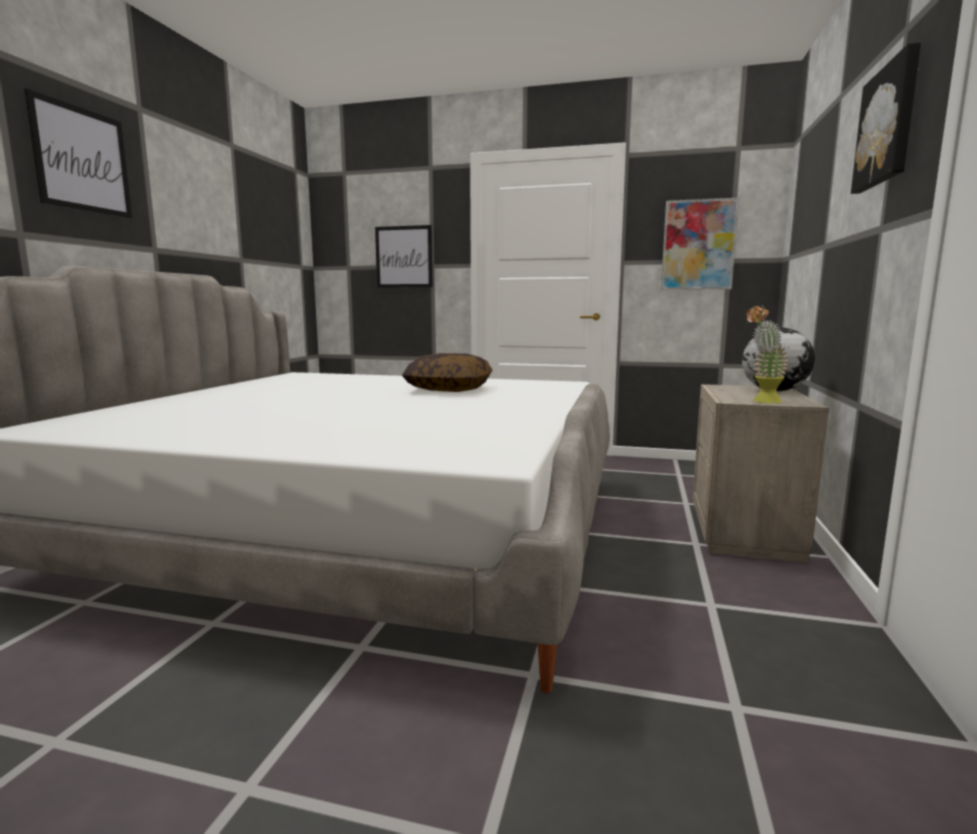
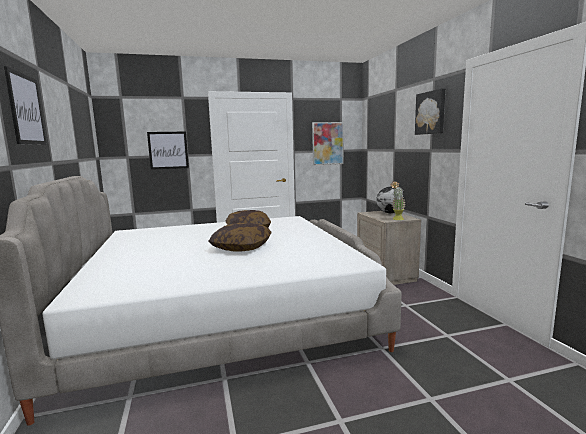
camera: 30 degrees left, 0 degrees up
none -> pillow [208,223,271,252]

